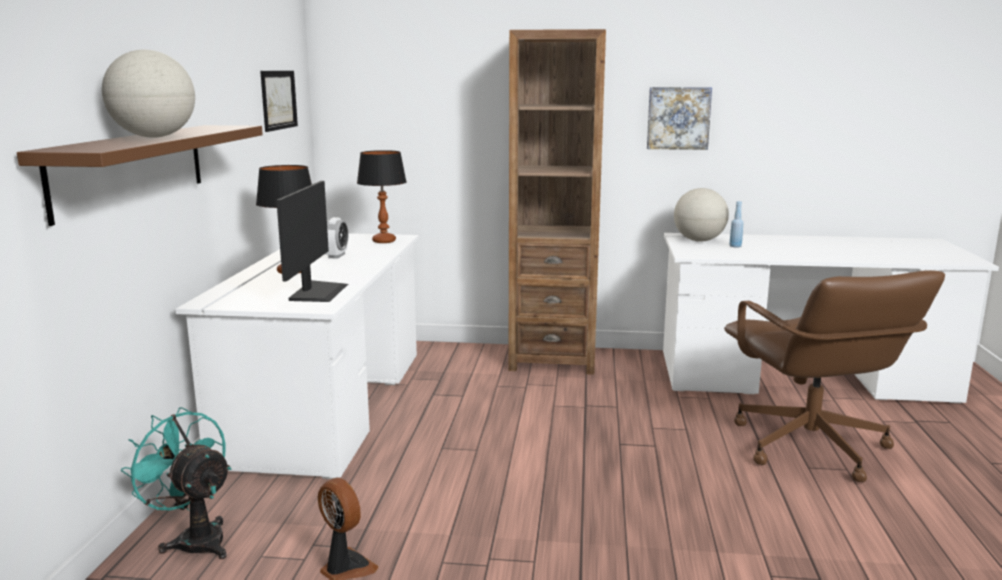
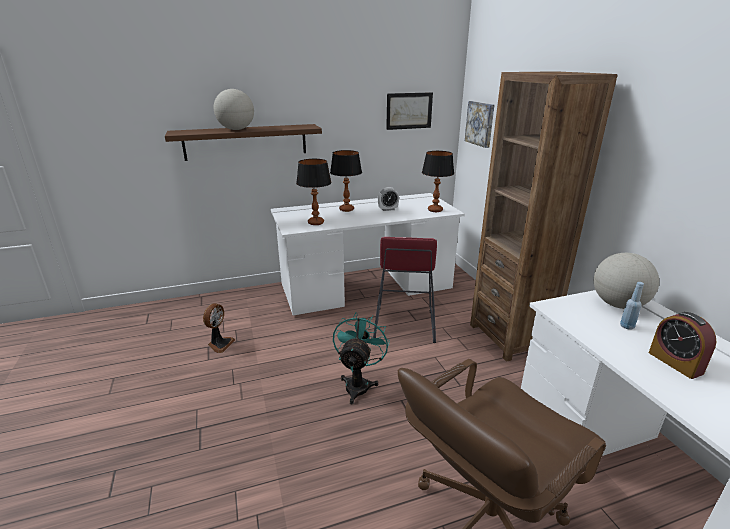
camera: 65 degrees right, 10 degrees up
turquoise fan [121,407,231,559] -> turquoise fan moved to [333,312,390,404]
monitor [276,181,348,302] -> table lamp [296,159,331,225]
picture [647,87,712,150] -> picture moved to [465,101,494,148]
none -> red stool [373,237,437,343]
none -> alarm clock [649,312,717,379]

